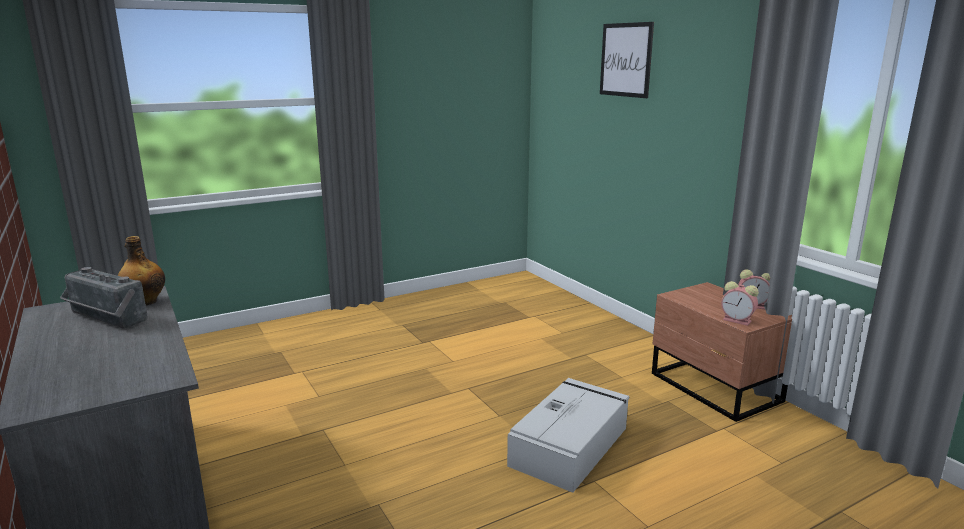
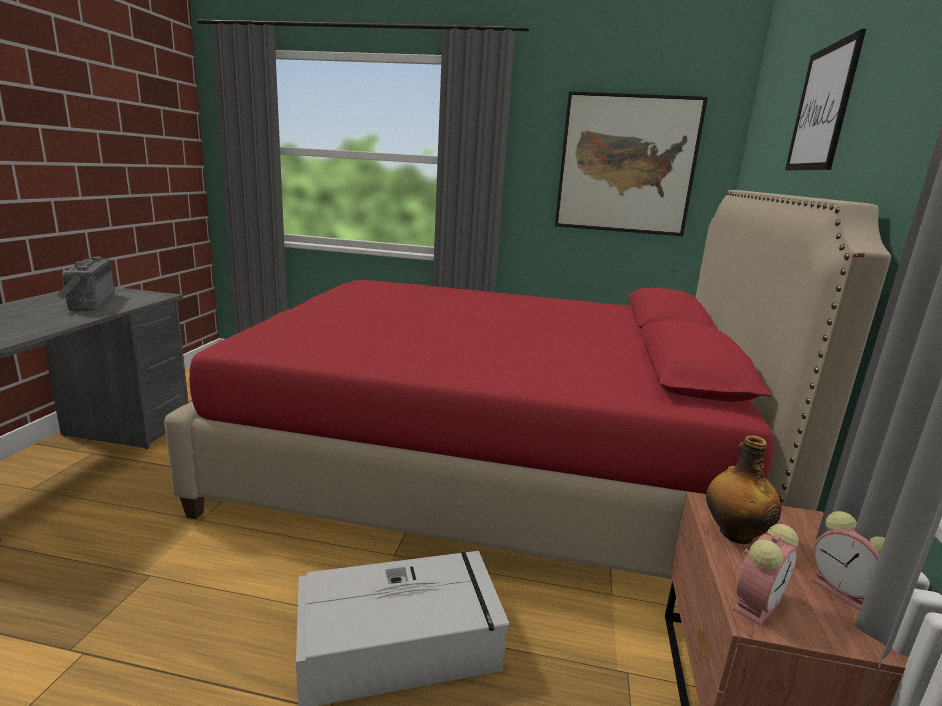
camera: 40 degrees right, 0 degrees up
bottle [118,236,165,305] -> bottle moved to [706,435,781,544]
alarm clock [721,281,759,326] -> alarm clock turned 120 degrees counterclockwise [733,524,799,626]
none -> red bed [164,190,891,579]
none -> picture [555,91,708,236]

